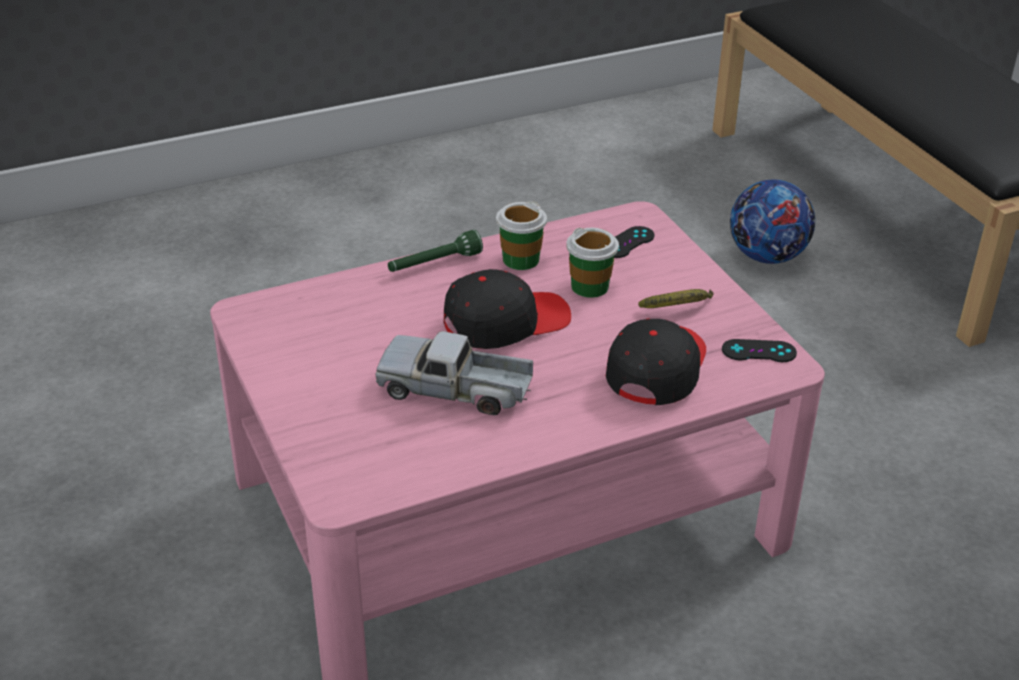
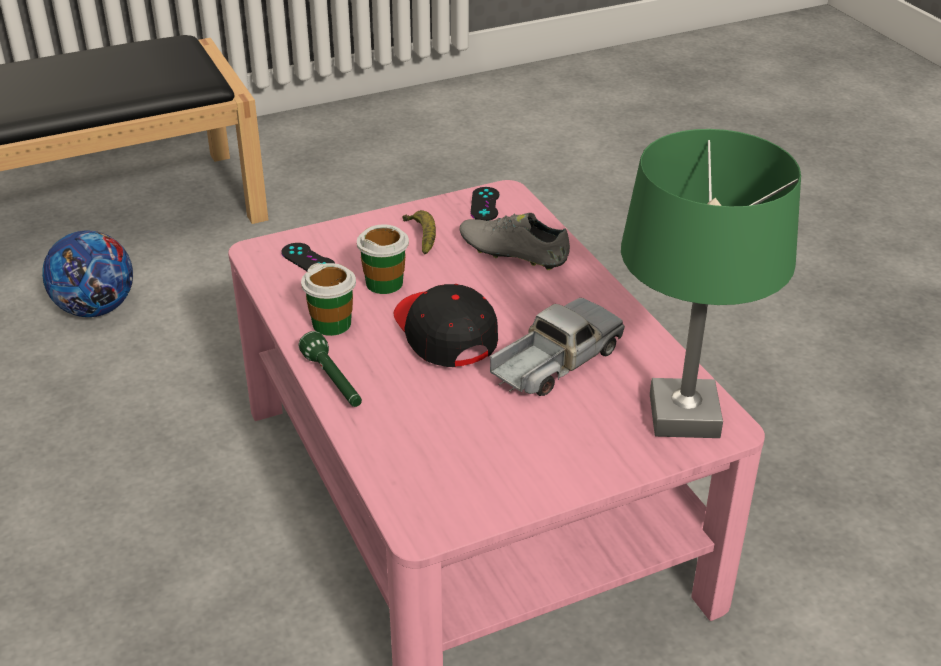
camera: 90 degrees left, 0 degrees up
toy truck [375,331,533,415] -> toy truck turned 150 degrees counterclockwise [490,298,625,396]
black cap [606,318,706,405] -> grey shoe [460,213,570,270]
none -> green table lamp [621,129,801,438]

